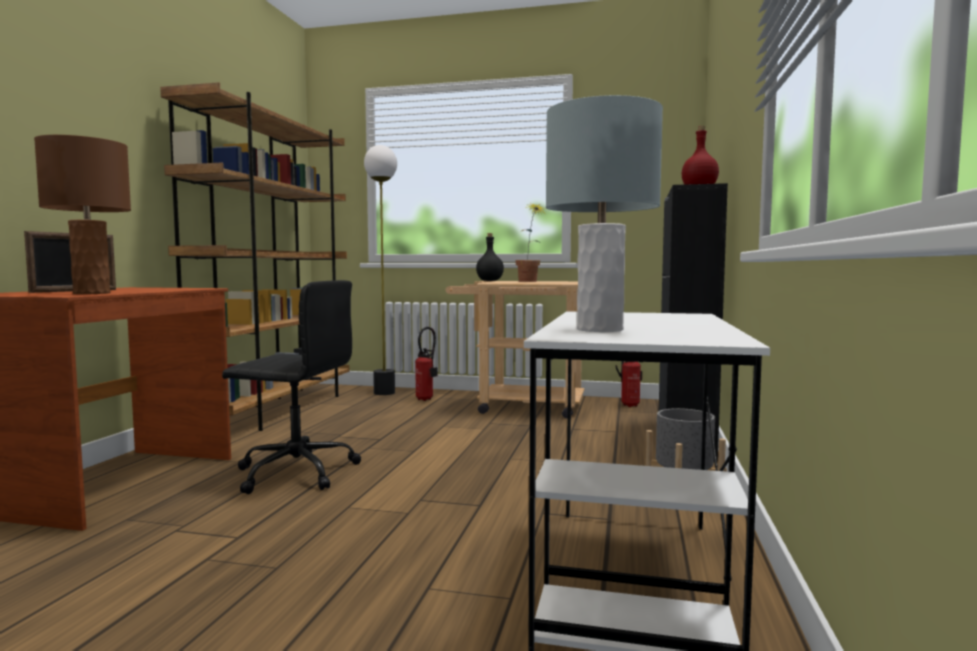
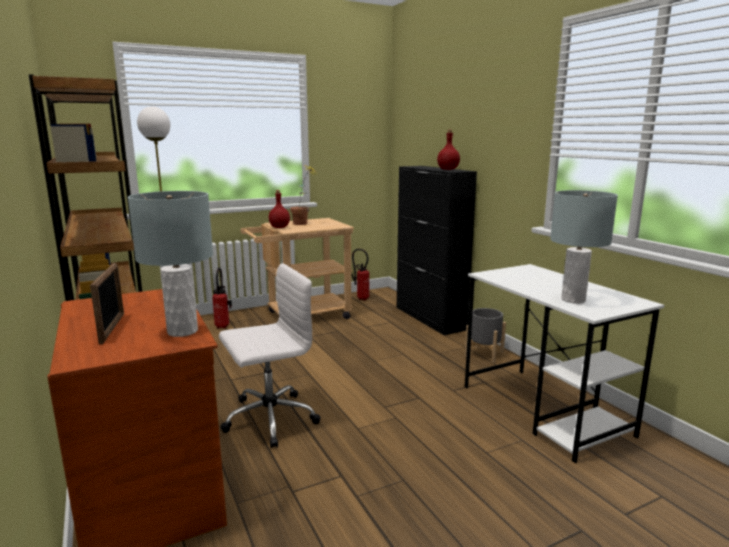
camera: 40 degrees left, 10 degrees up
brown table lamp [34,135,131,294] -> grey table lamp [128,191,213,337]
black office chair [222,280,361,494] -> white office chair [219,263,321,448]
black bottle [476,233,504,281] -> red bottle [269,190,290,228]

